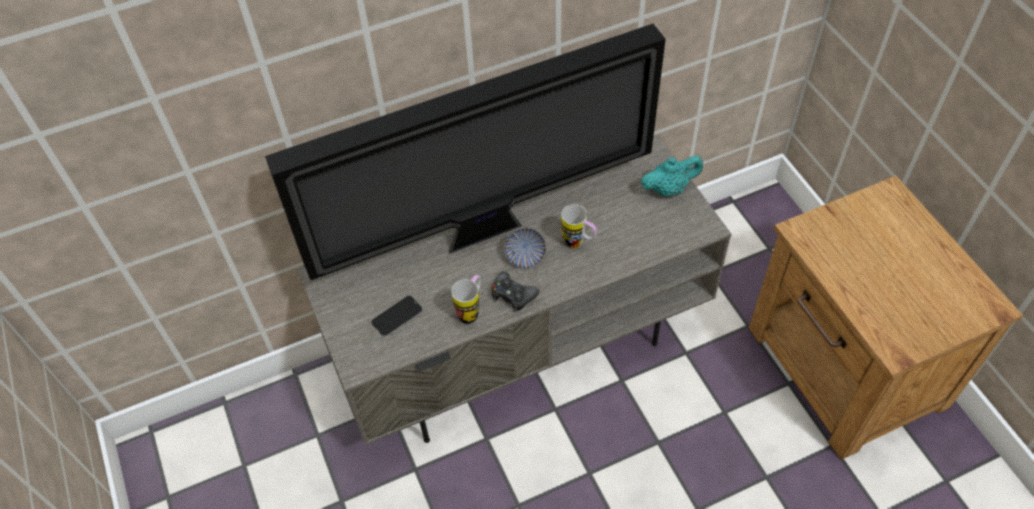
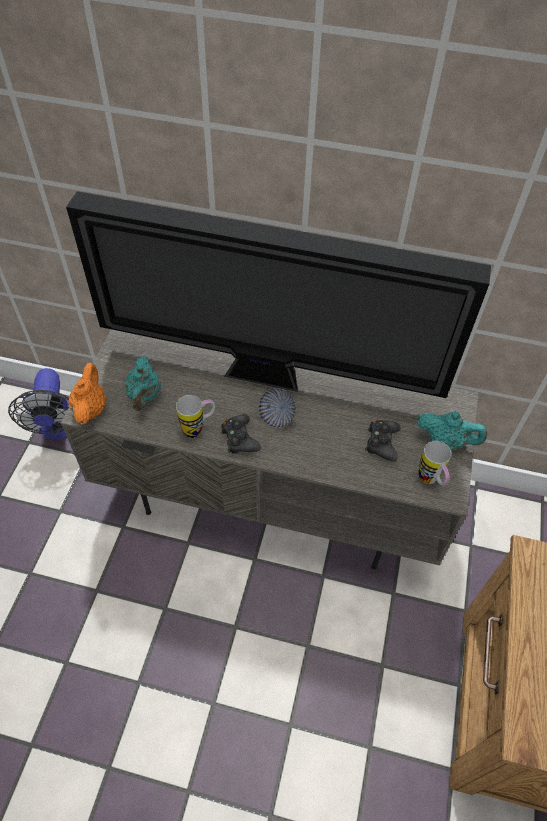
camera: 35 degrees right, 0 degrees up
phone [372,296,423,336] -> turquoise teapot [126,356,161,411]
mug [561,204,597,248] -> mug moved to [419,441,451,485]
none -> fan [8,368,69,440]
none -> orange teapot [68,363,106,425]
none -> black game controller [365,420,401,461]

